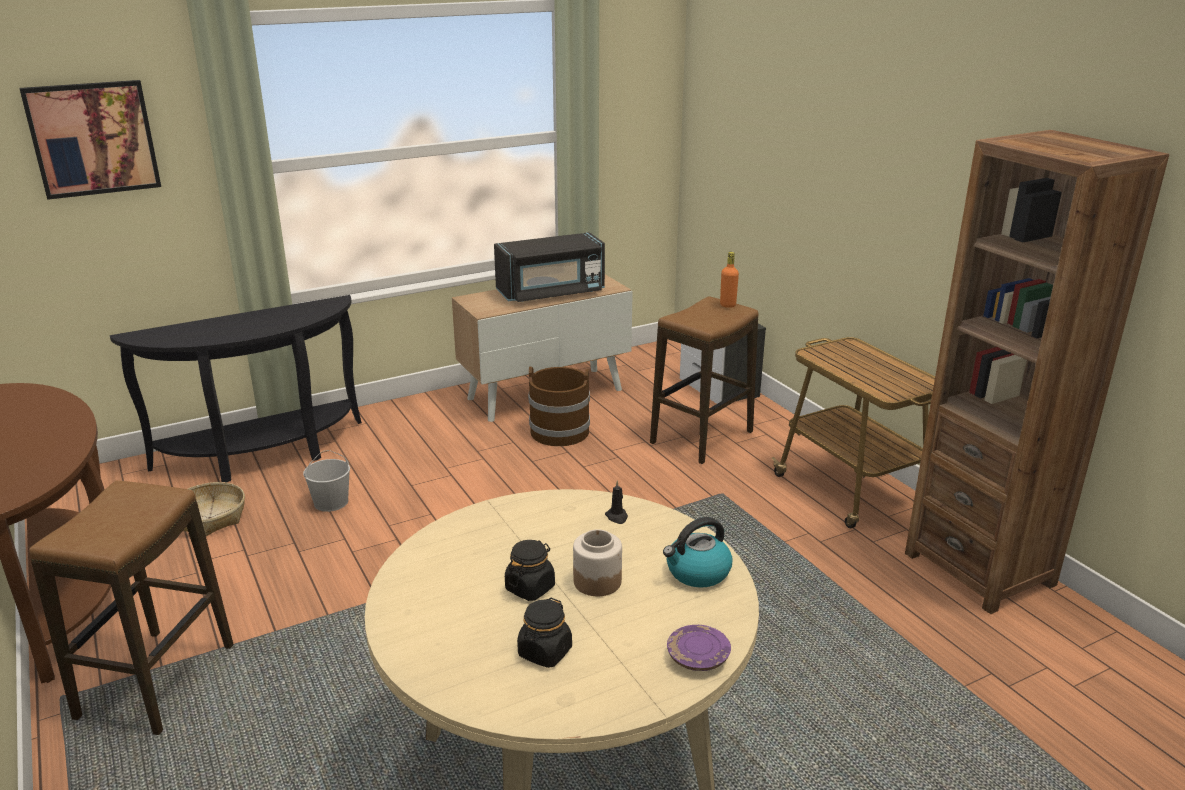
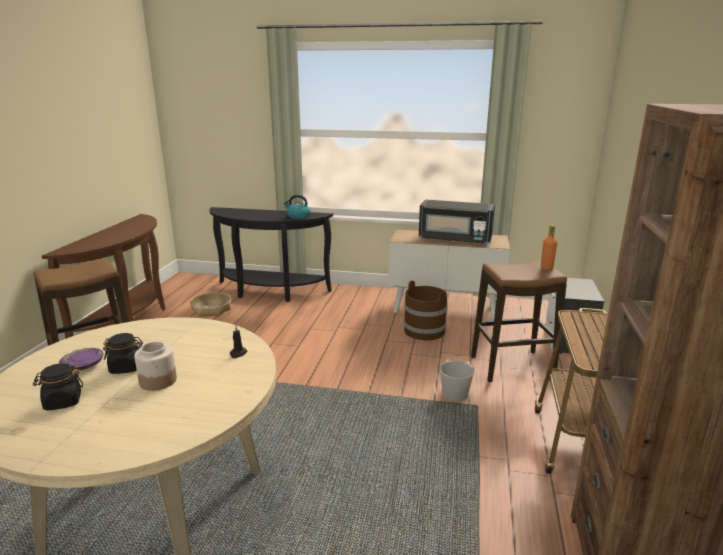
camera: 40 degrees right, 5 degrees down
picture [20,80,161,200] -> none
white bucket [303,450,350,512] -> white bucket moved to [439,354,475,401]
kettle [663,517,732,588] -> kettle moved to [284,195,310,219]
purple plate [667,625,731,671] -> purple plate moved to [59,348,103,370]

